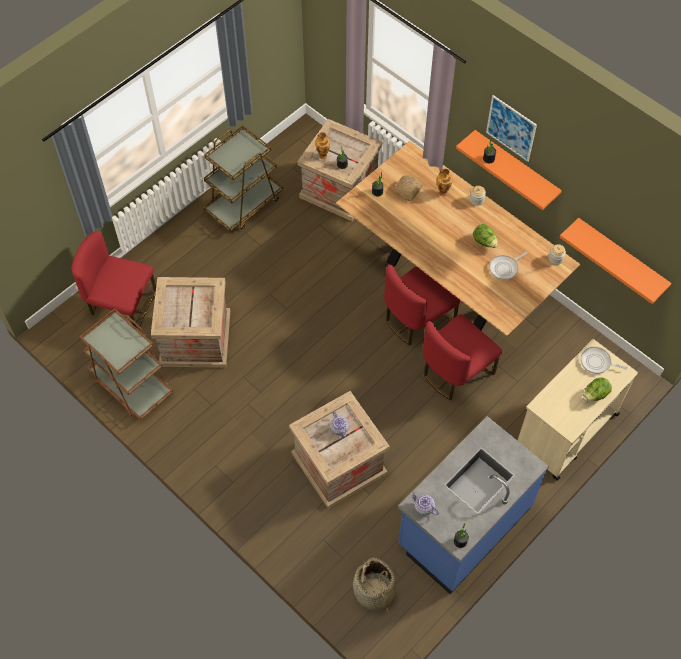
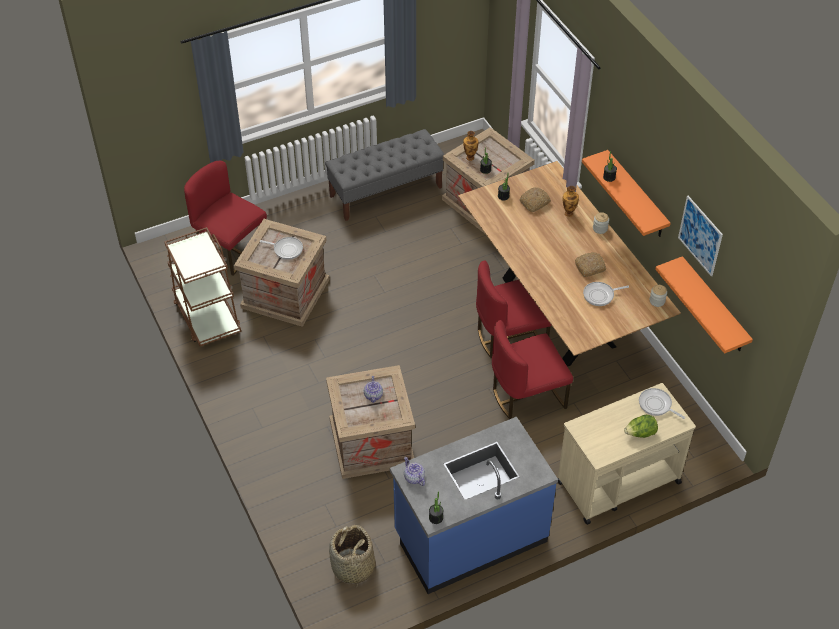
camera: 20 degrees right, 10 degrees down
brown cart [203,125,283,232] -> grey bench [325,129,444,221]
lettuce [473,224,498,248] -> bread [575,252,606,277]
picture [486,95,537,162] -> picture moved to [678,196,723,277]
none -> frying pan [260,237,303,260]

